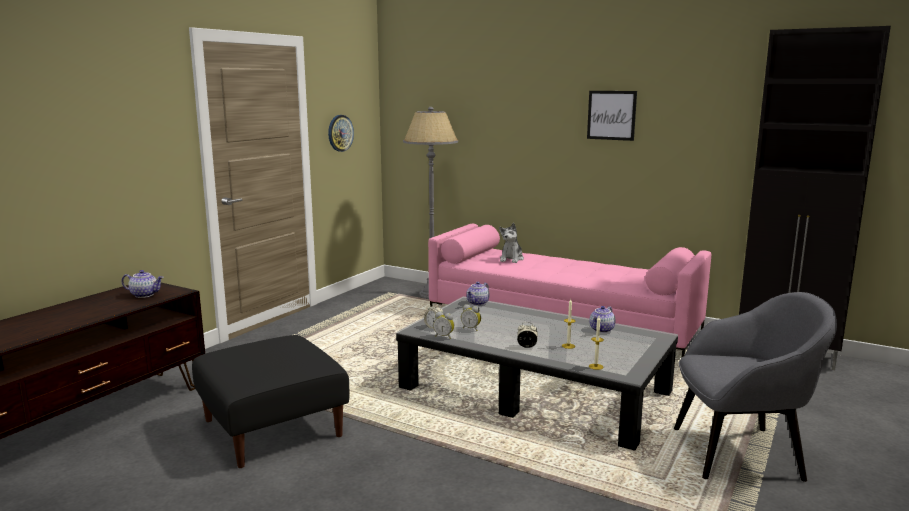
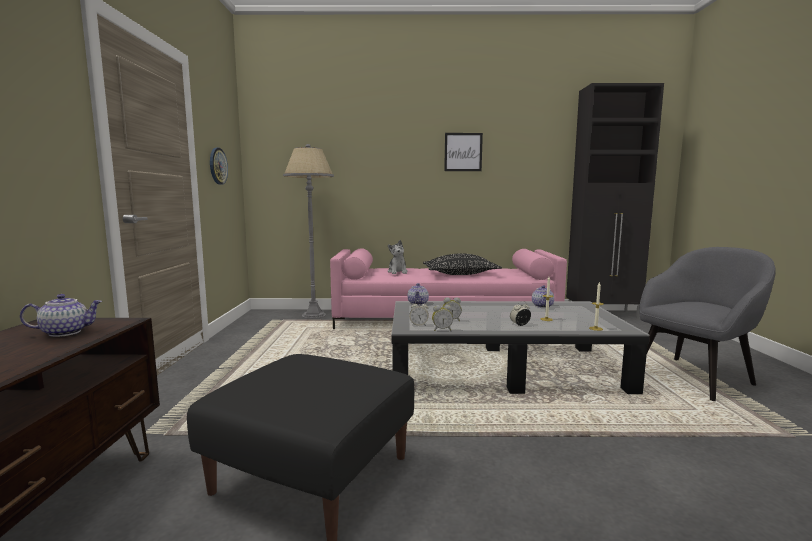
camera: 30 degrees left, 5 degrees down
none -> black pillow [423,253,502,275]

